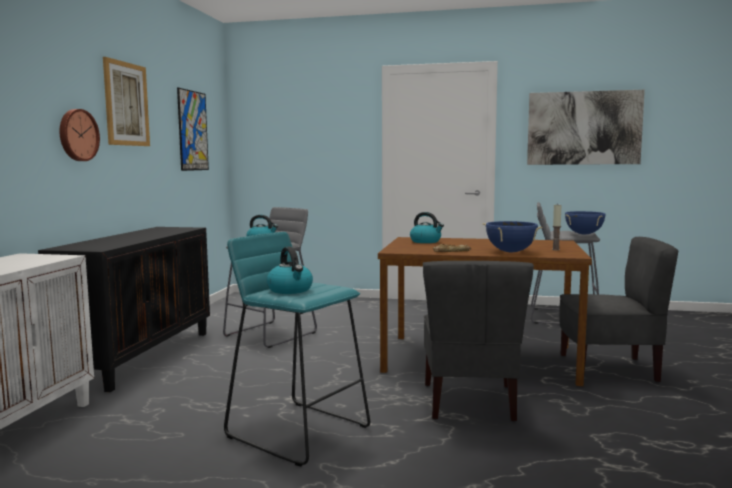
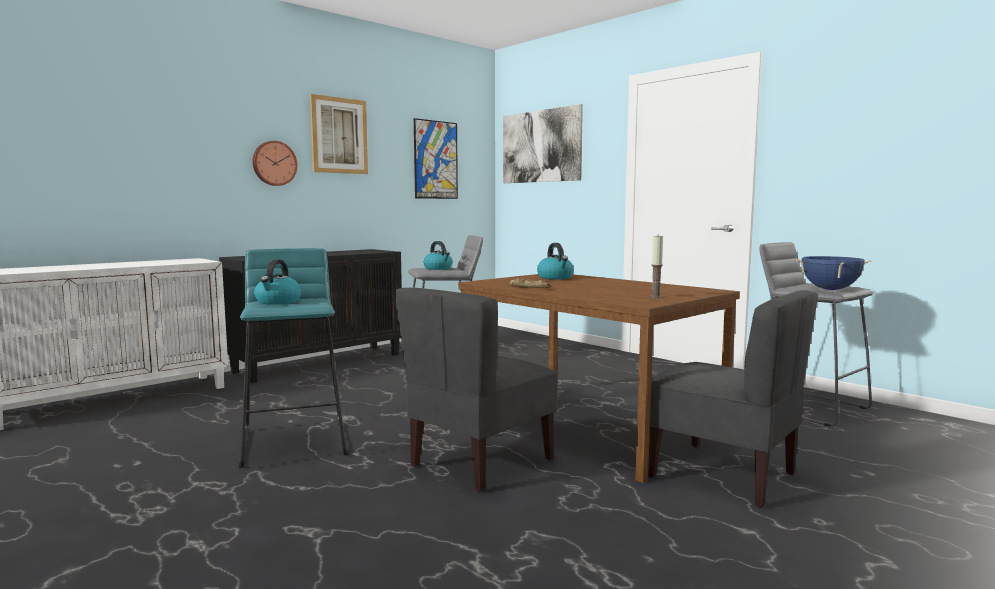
camera: 35 degrees right, 0 degrees up
blue cooking pot [483,221,543,252] -> none
picture [527,90,645,165] -> picture moved to [503,104,583,183]

